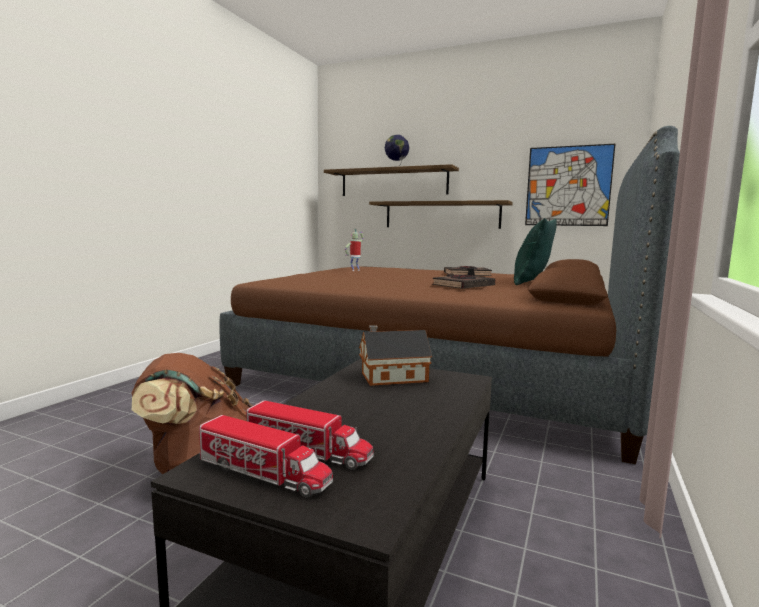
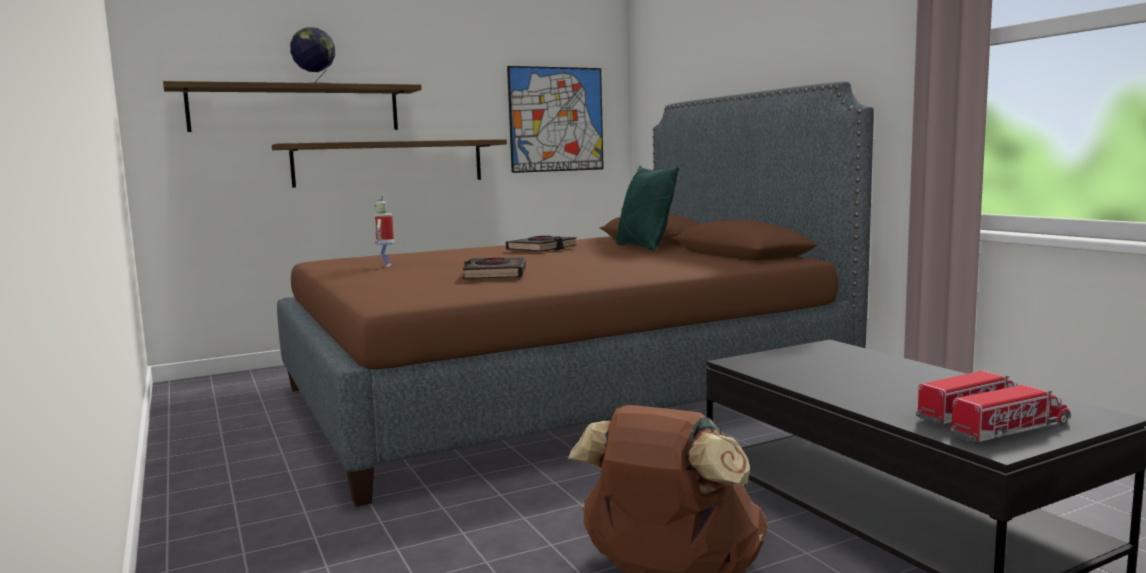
camera: 50 degrees left, 0 degrees up
toy house [359,325,432,386] -> none
black book [432,274,495,289] -> black book moved to [463,257,526,279]

